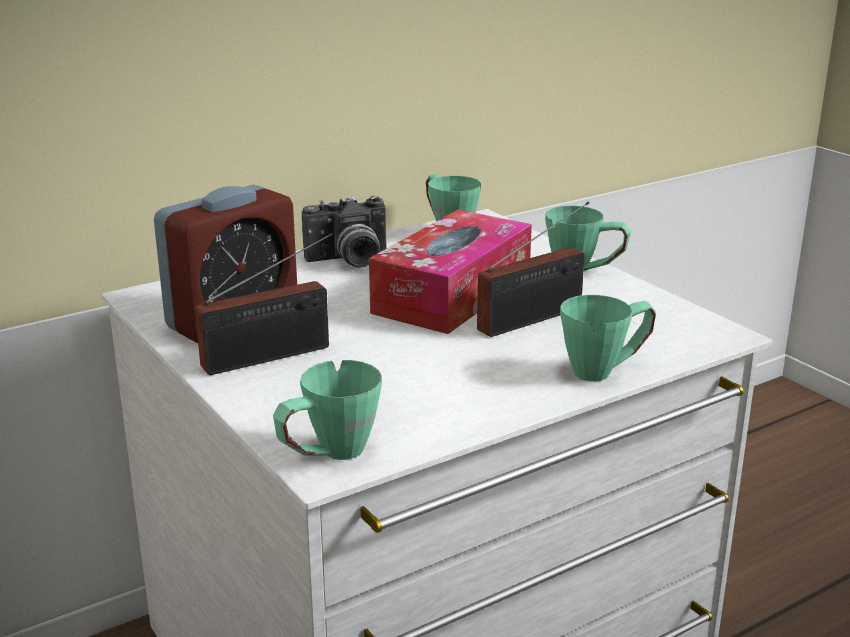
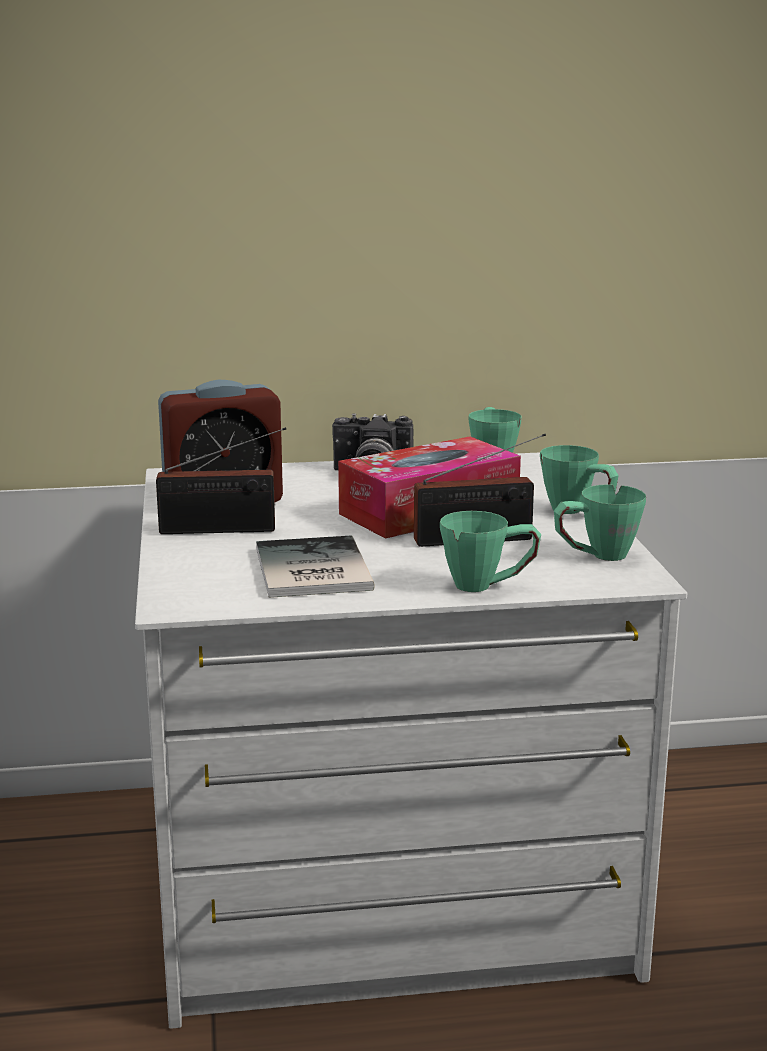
camera: 25 degrees right, 5 degrees down
green mug [273,360,382,460] -> green mug moved to [554,484,646,561]
none -> book [256,535,375,598]

